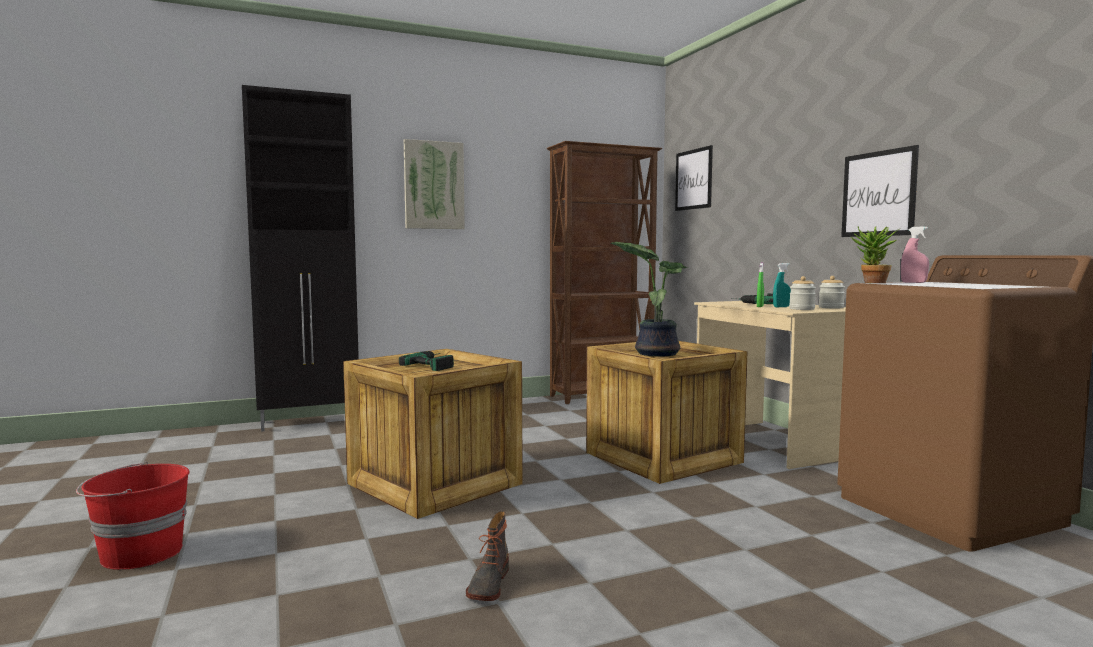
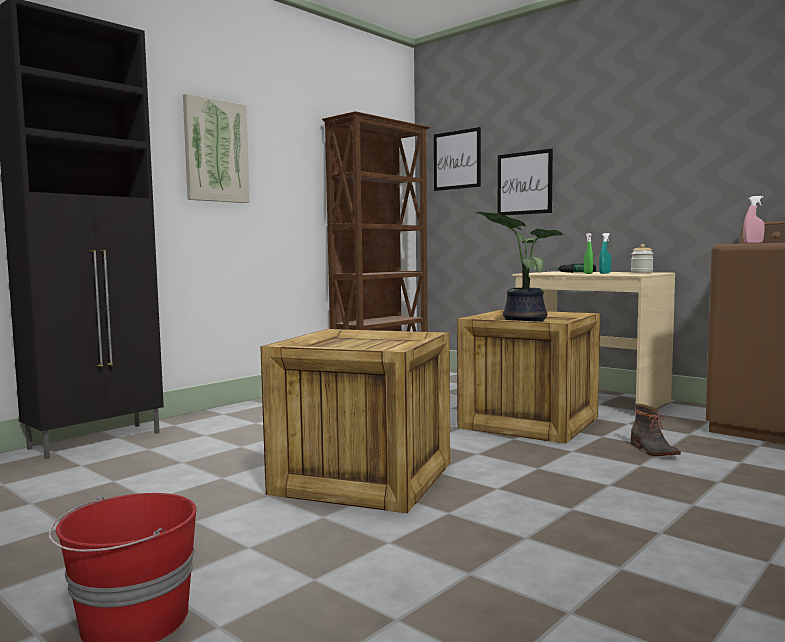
camera: 25 degrees left, 0 degrees up
power drill [399,351,454,371] -> none
boot [466,511,509,601] -> boot moved to [631,403,681,456]
jar [789,276,816,310] -> none
picture [841,145,919,237] -> picture moved to [498,149,553,216]
potted plant [851,226,899,283] -> none

